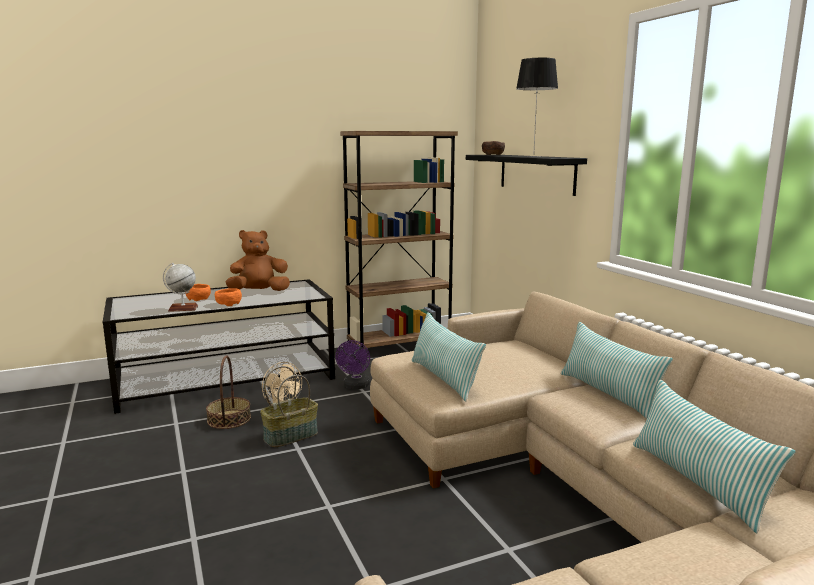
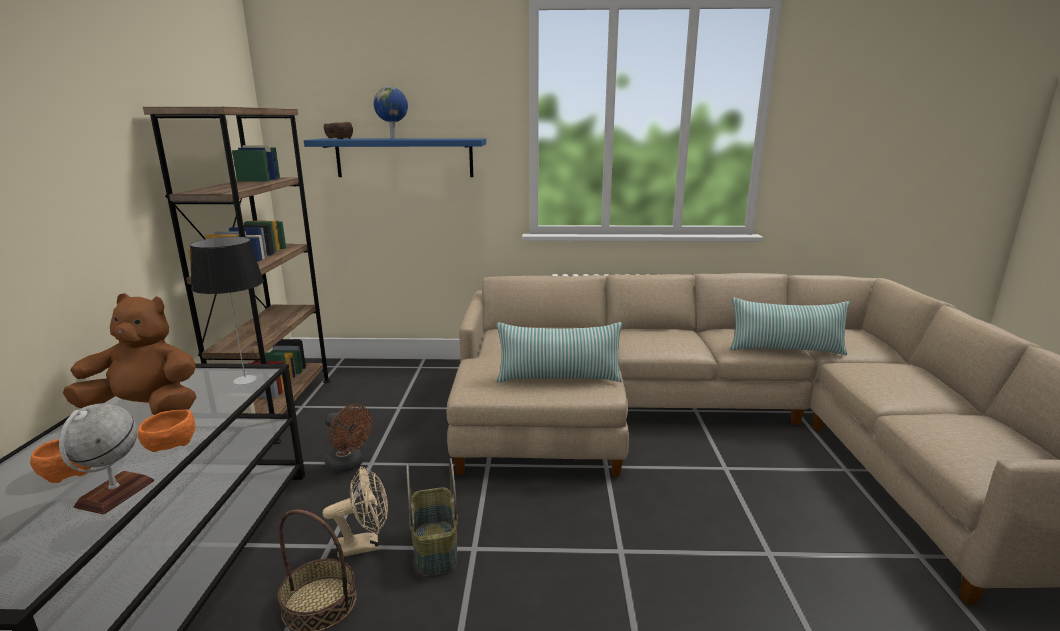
camera: 65 degrees left, 5 degrees up
brown plush toy [225,230,290,291] -> brown plush toy turned 90 degrees clockwise [63,293,197,415]
purple fan [336,340,370,389] -> brown fan [325,404,372,473]
black shelf [466,155,587,196] -> blue shelf [304,138,486,177]
table lamp [516,58,558,157] -> table lamp moved to [190,237,264,384]
pillow [561,322,673,419] -> none
none -> globe [374,87,408,139]

